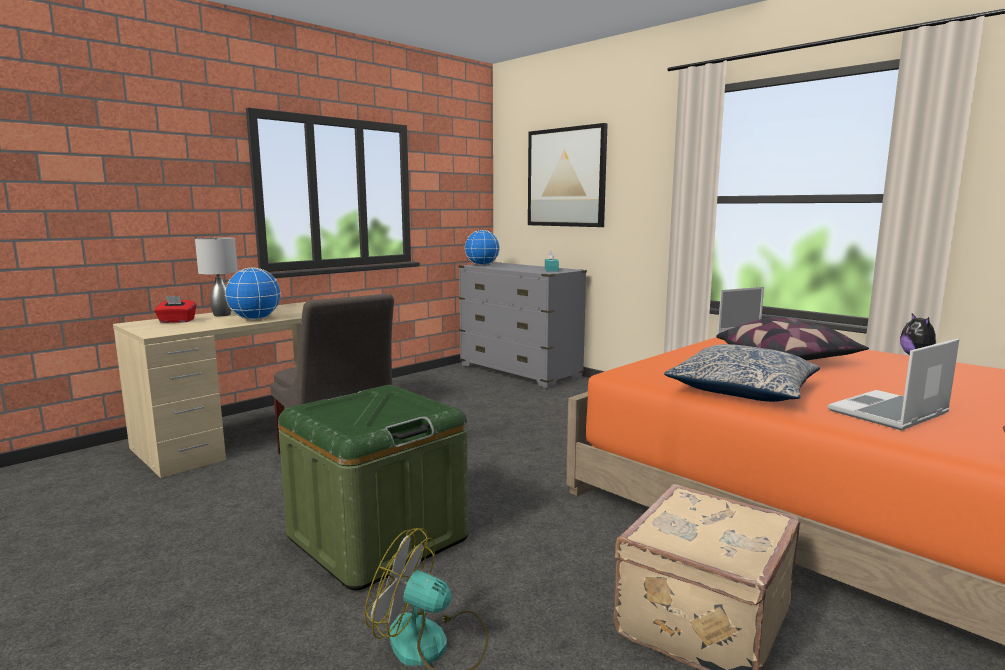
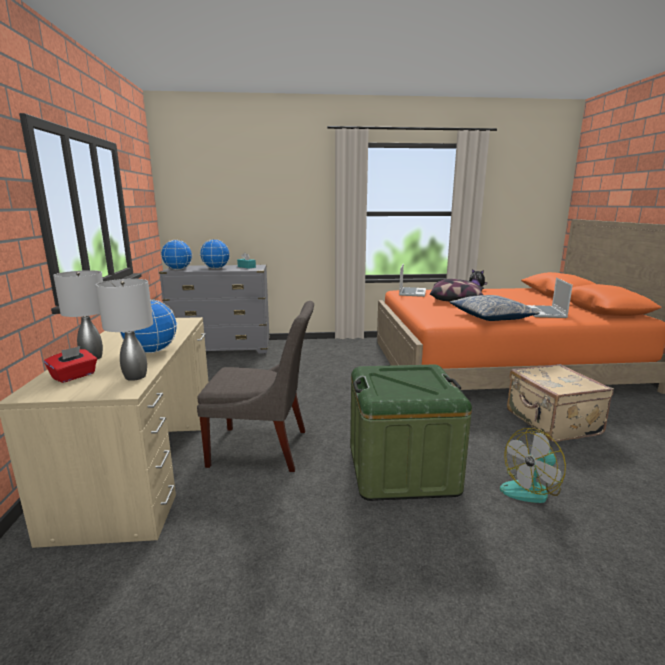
camera: 50 degrees left, 5 degrees up
picture [528,123,608,227] -> none
none -> grey table lamp [96,279,153,381]
none -> globe [200,239,230,269]

